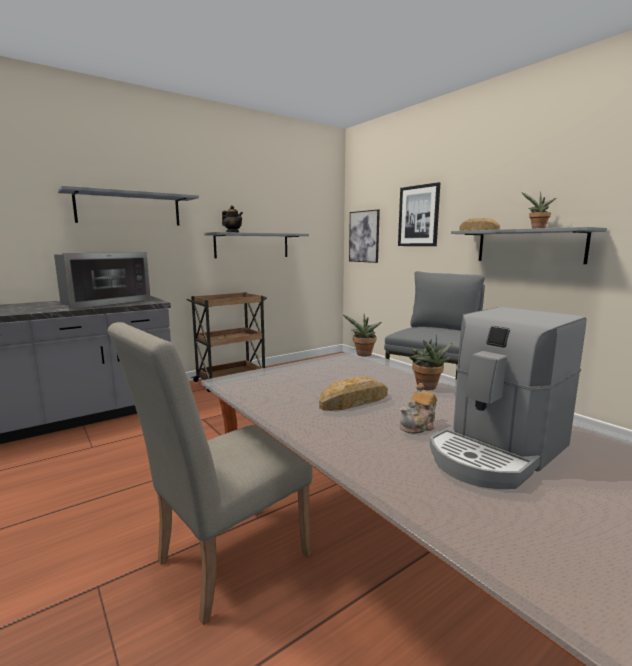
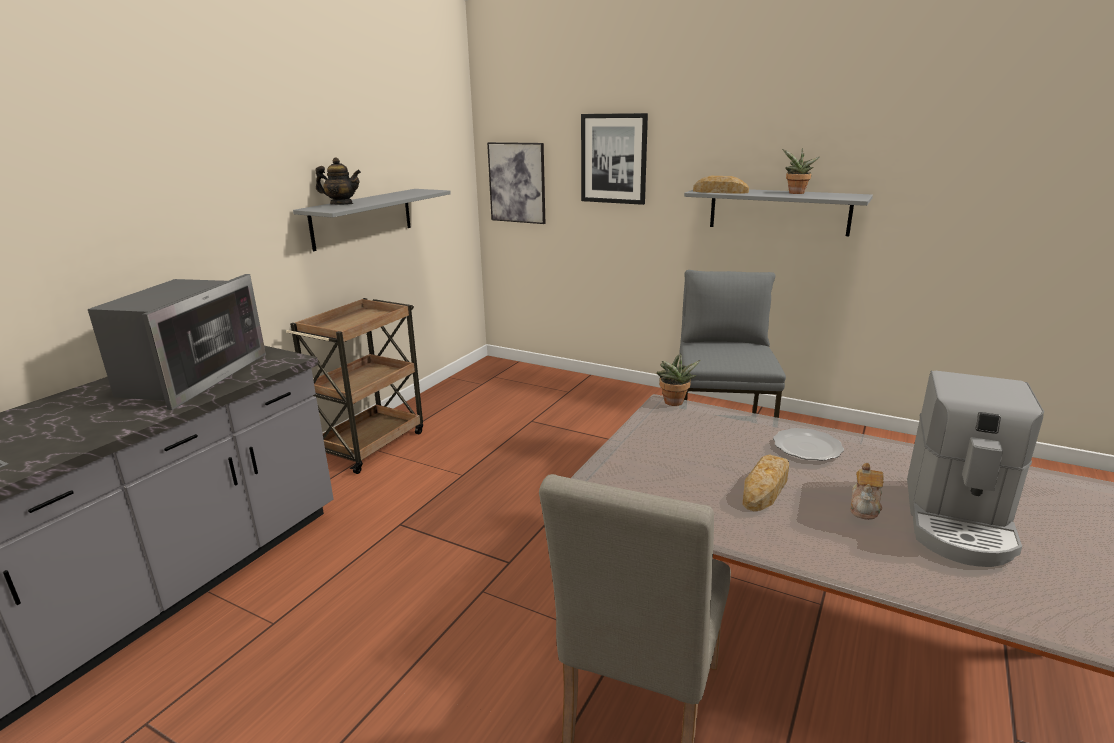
camera: 25 degrees left, 10 degrees up
grey shelf [58,186,199,225] -> none
potted plant [409,335,453,390] -> plate [773,428,844,461]

